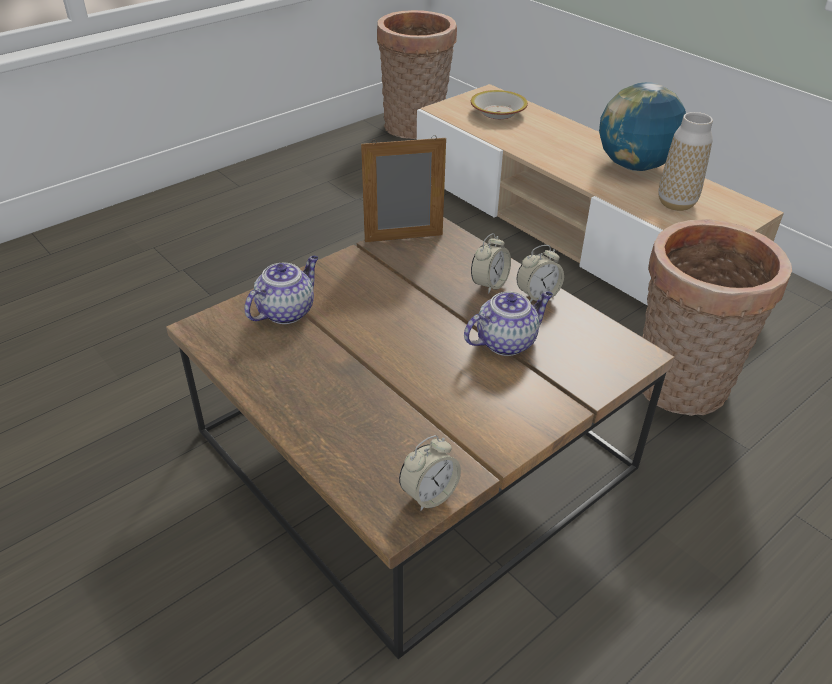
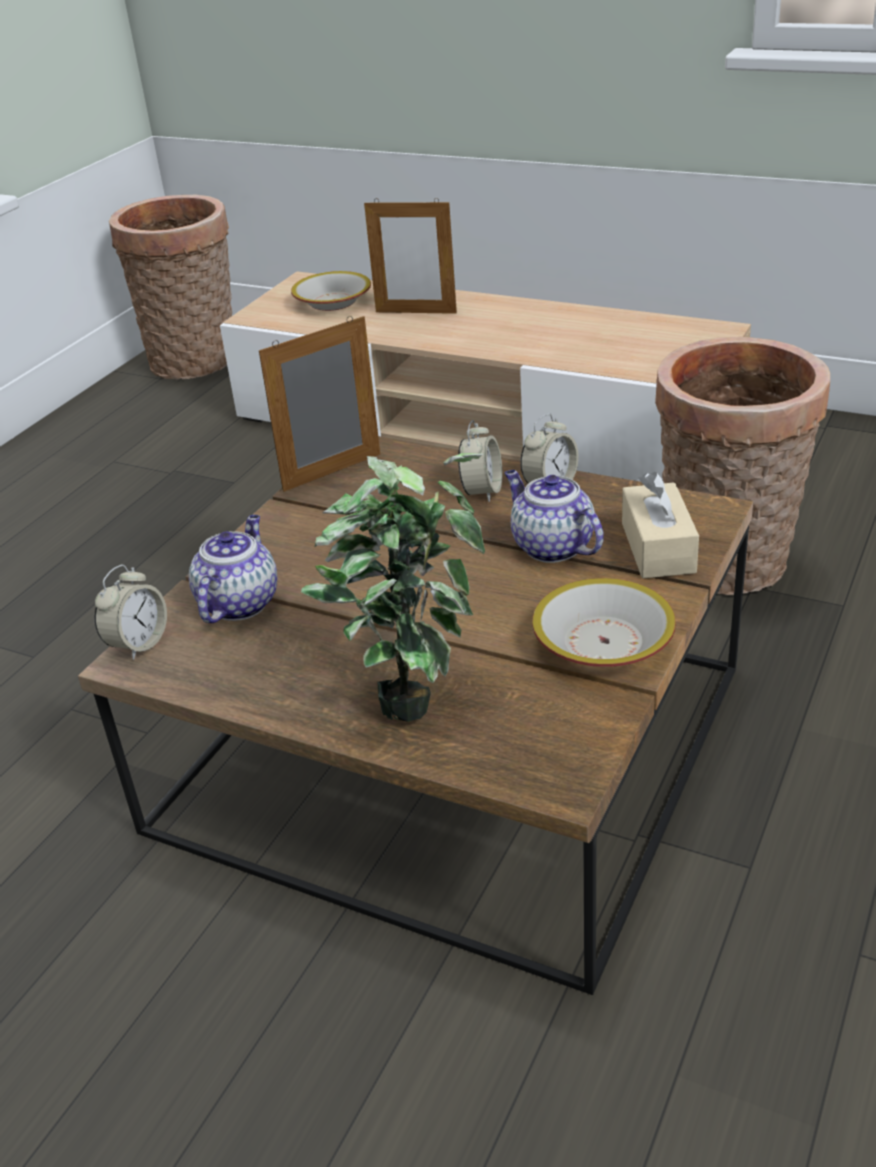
camera: 20 degrees left, 5 degrees down
alarm clock [399,435,461,511] -> alarm clock moved to [95,564,167,660]
teapot [464,291,553,356] -> teapot turned 75 degrees counterclockwise [505,470,604,563]
globe [599,82,686,171] -> none
vase [658,112,713,211] -> none
none -> potted plant [301,453,485,722]
none -> picture frame [364,198,457,314]
none -> bowl [532,578,676,667]
none -> beige tissue box [622,472,699,579]

